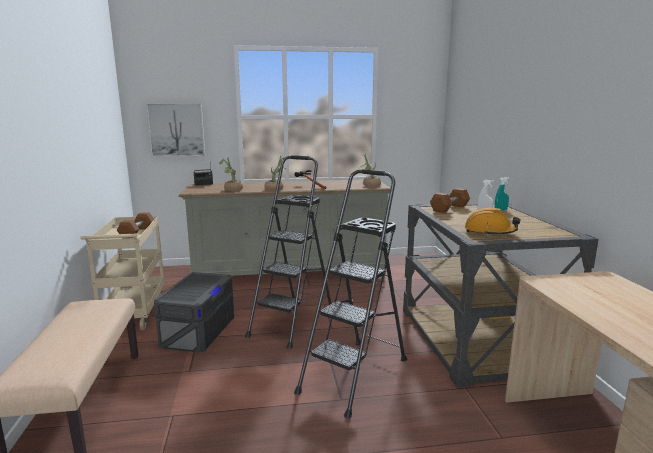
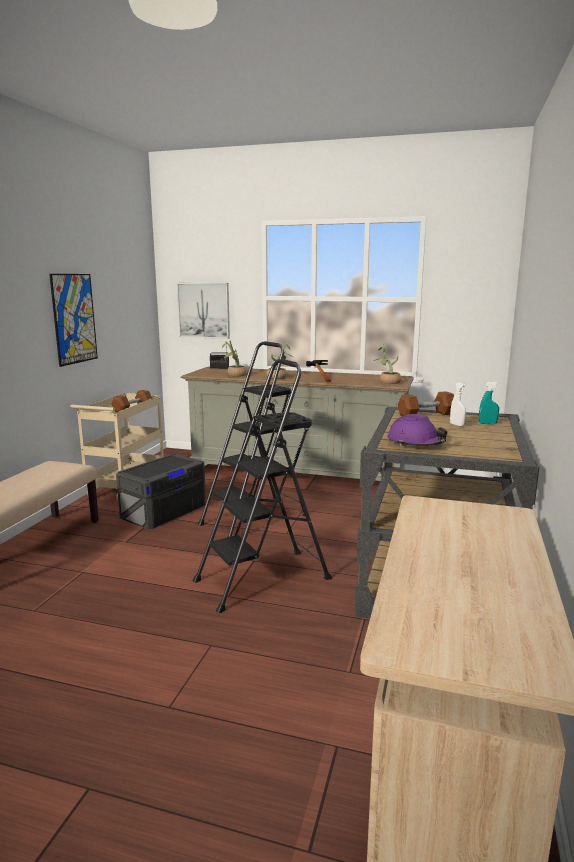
camera: 25 degrees right, 0 degrees up
orange hard hat [465,208,521,236] -> purple hard hat [387,414,447,446]
none -> picture [49,274,98,367]

